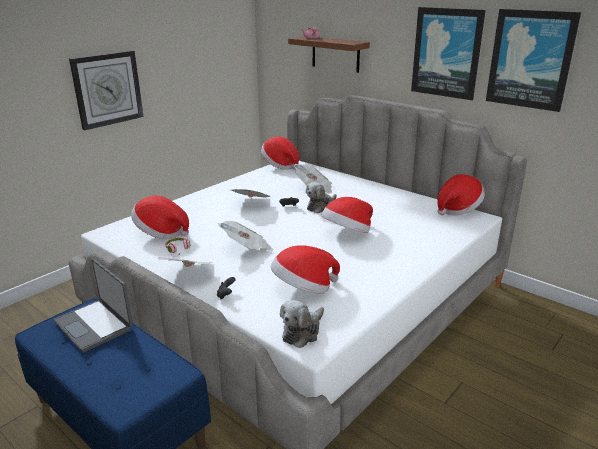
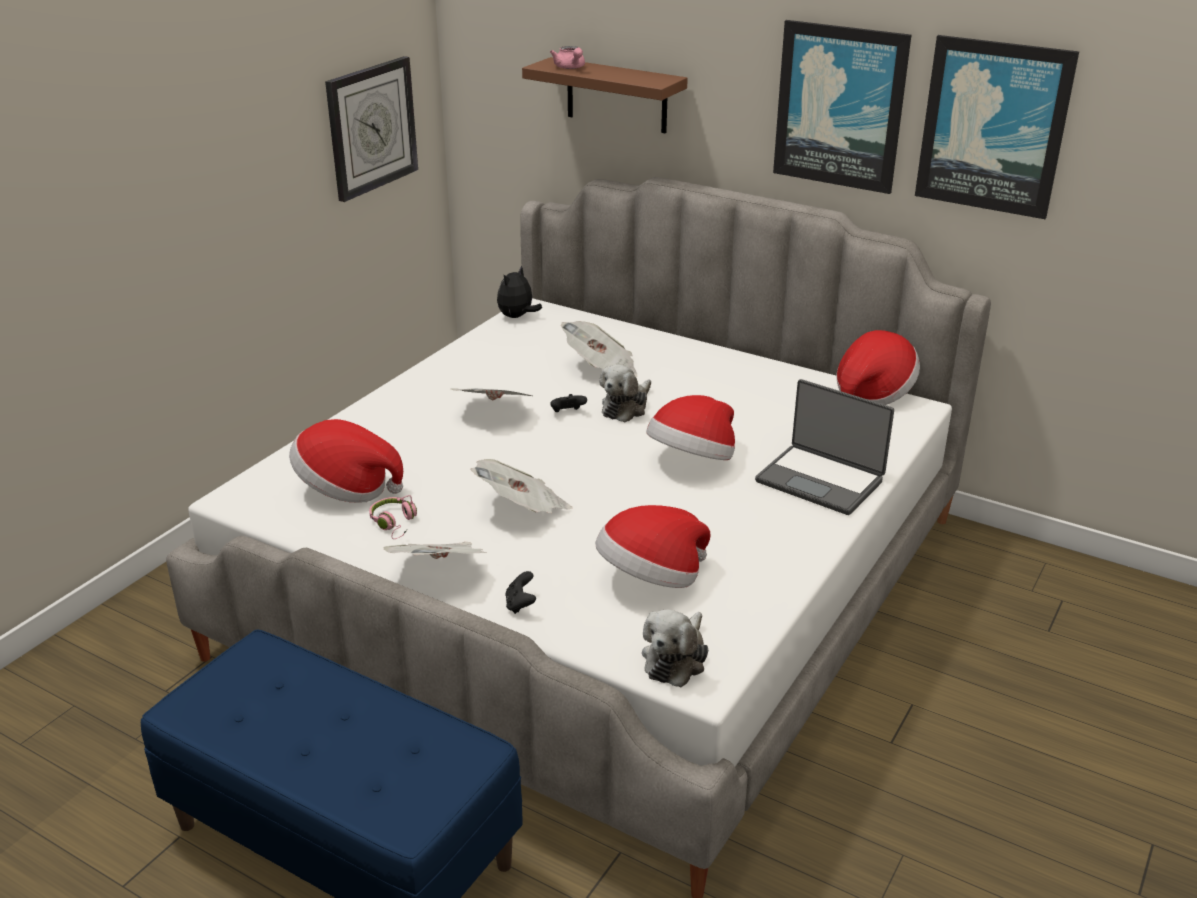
camera: 10 degrees left, 5 degrees up
laptop [53,259,133,353] -> laptop moved to [755,379,894,515]
wall clock [69,51,144,130] -> wall clock moved to [325,56,418,202]
hat [261,137,299,170] -> plush toy [497,265,542,318]

